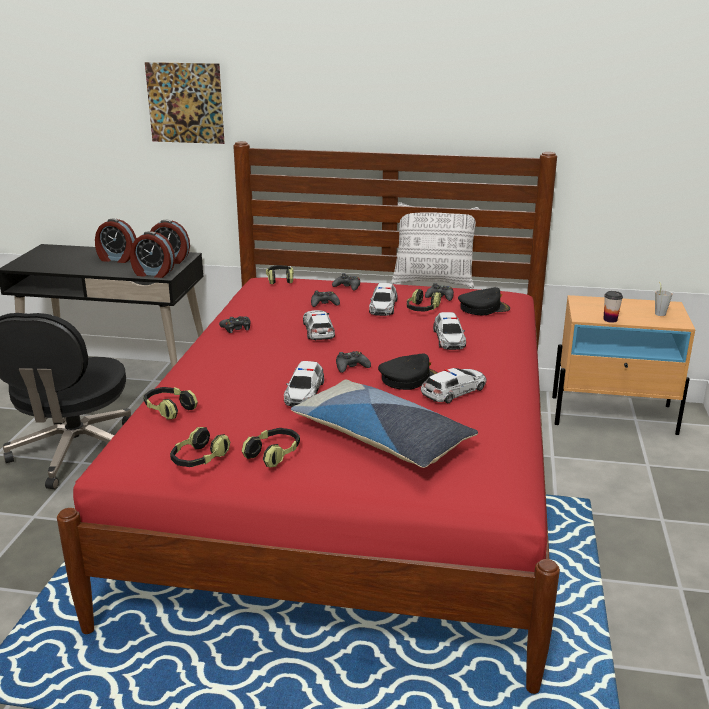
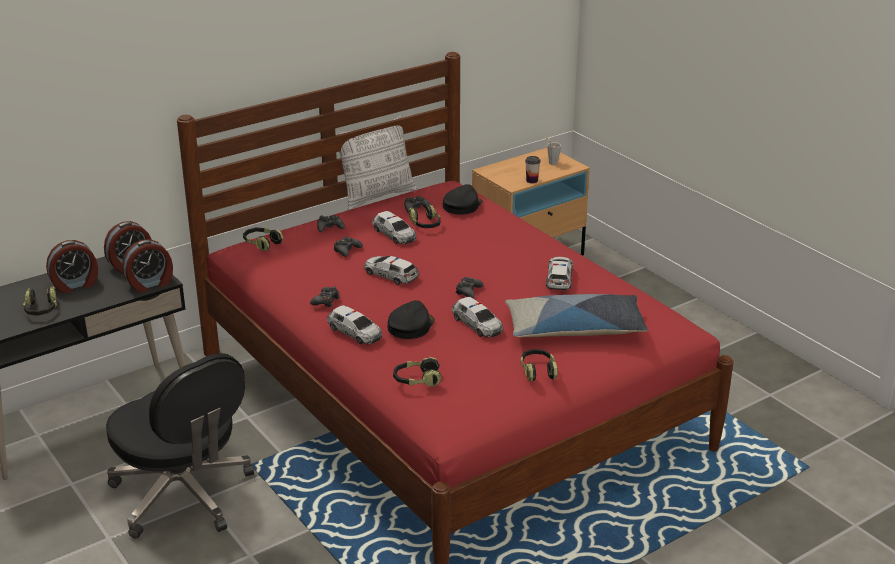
camera: 45 degrees left, 5 degrees up
picture [145,62,225,144] -> none
headphones [170,427,231,467] -> headphones moved to [23,286,57,315]
black cap [378,353,438,390] -> black cap moved to [387,300,435,339]
toy car [433,312,466,350] -> toy car moved to [327,305,382,344]

